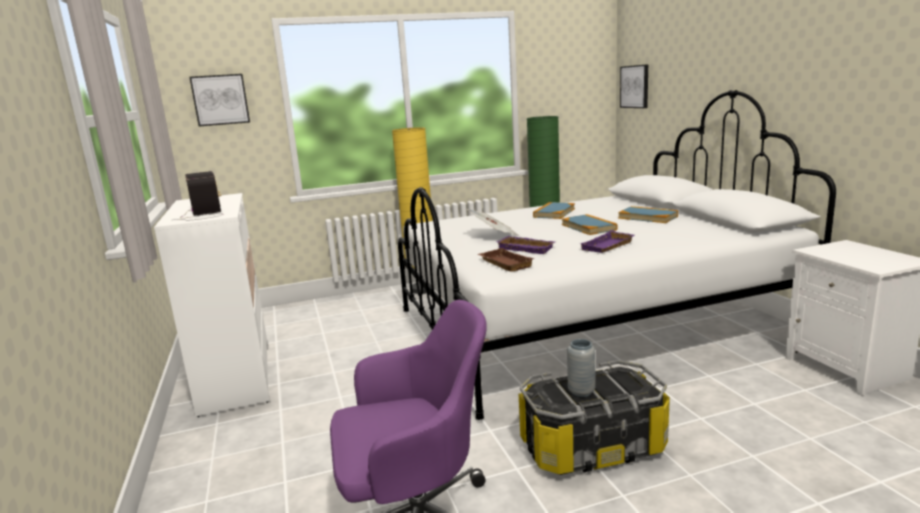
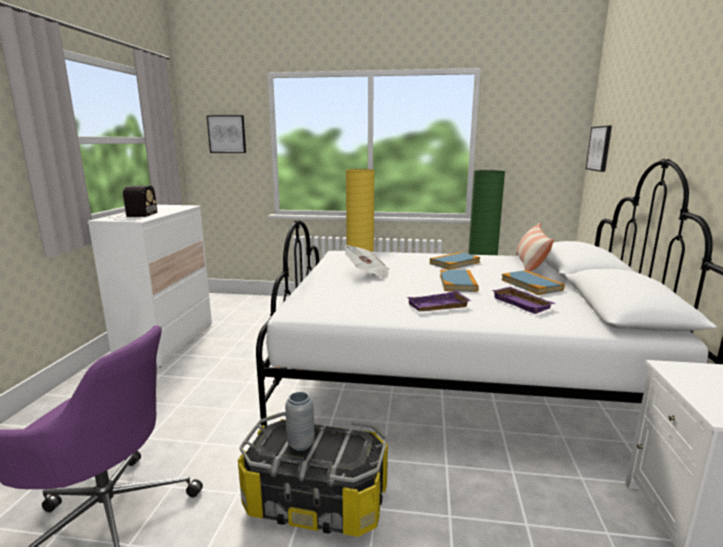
camera: 25 degrees right, 0 degrees up
brown tray [478,248,534,272] -> none
purple tray [496,236,555,254] -> purple tray moved to [492,287,556,314]
none -> pillow [516,223,554,272]

